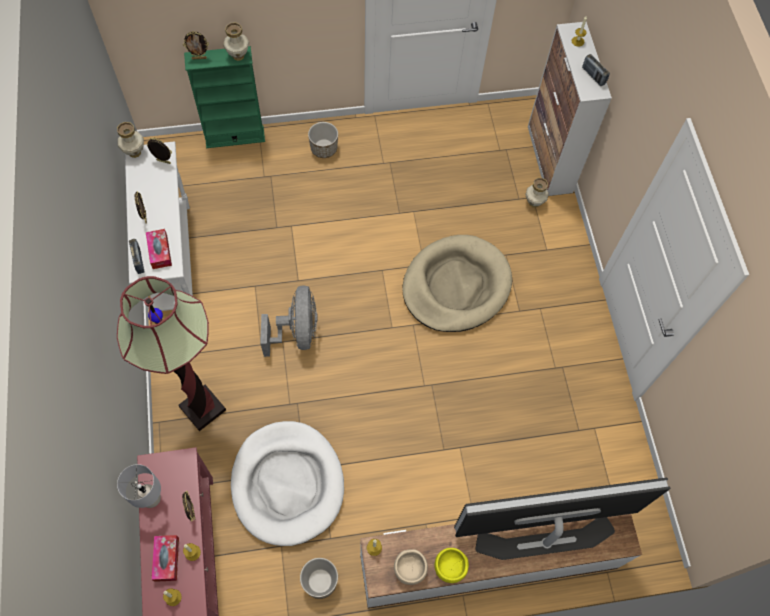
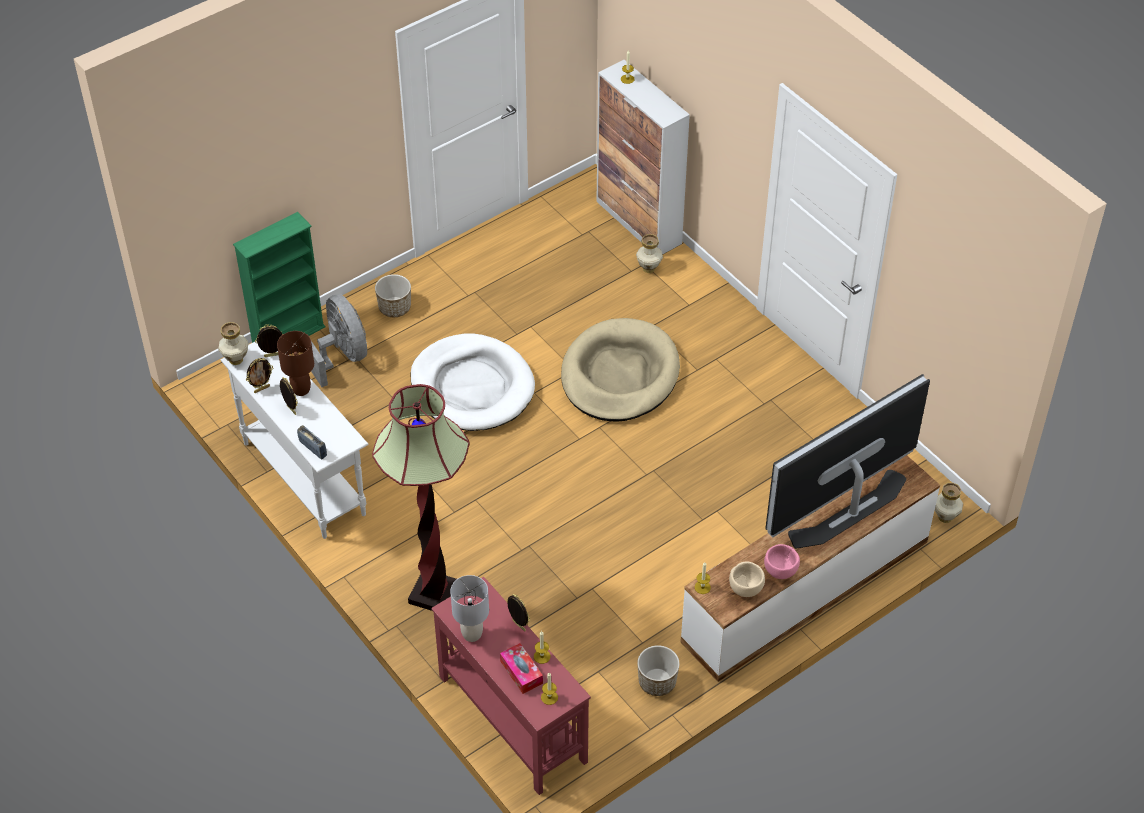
camera: 25 degrees left, 15 degrees down
tissue box [146,229,172,269] -> none
picture frame [183,31,209,59] -> picture frame moved to [246,358,273,393]
vase [223,22,249,61] -> vase moved to [935,483,963,523]
white dog bed [231,421,344,546] -> white dog bed moved to [411,333,535,431]
grey fan [260,286,318,357] -> grey fan moved to [311,294,367,387]
yellow bowl [435,548,469,583] -> pink bowl [764,544,800,579]
radio [582,54,610,86] -> none
none -> brown table lamp [277,331,314,396]

